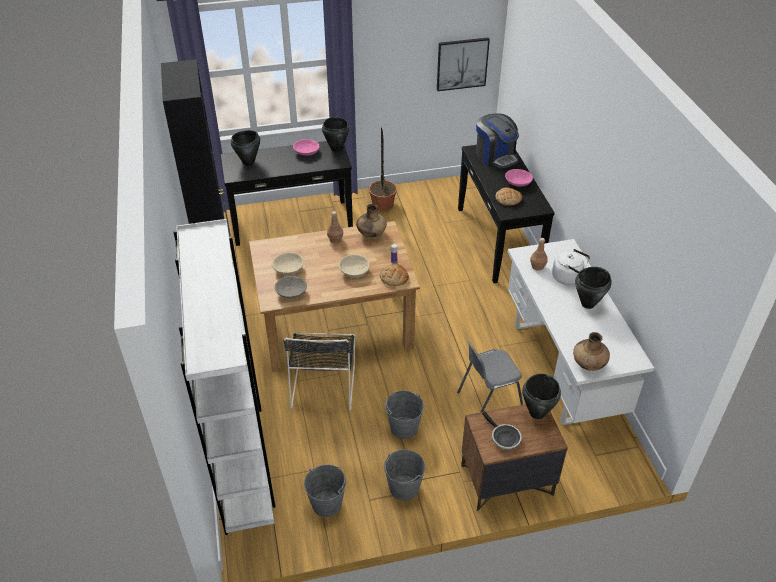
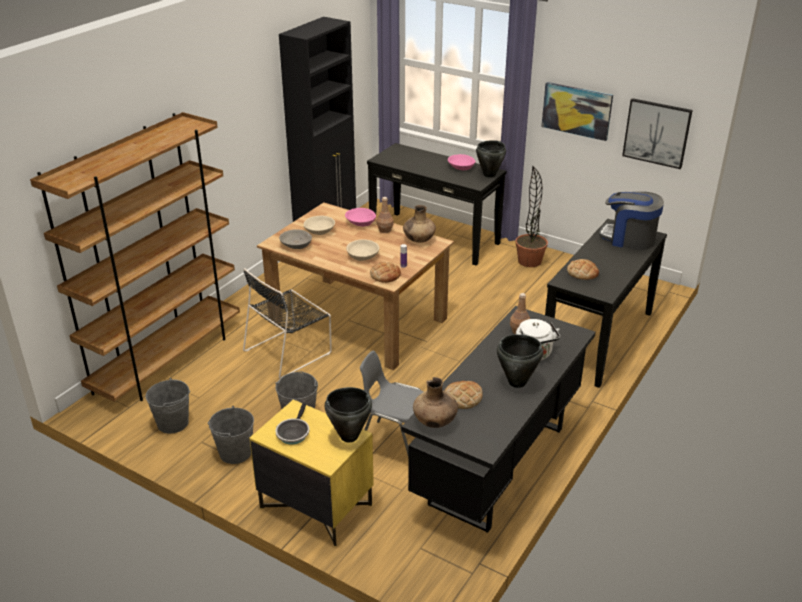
camera: 45 degrees right, 10 degrees down
white bookcase [173,219,275,535] -> brown bookcase [30,112,240,402]
black cooking pot [231,130,260,166] -> none
brown nightstand [461,404,568,511] -> yellow nightstand [249,399,374,546]
coffee machine [476,113,519,169] -> coffee machine turned 105 degrees clockwise [599,192,664,250]
pink bowl [505,169,533,187] -> pink bowl moved to [345,208,376,227]
white desk [508,239,654,425] -> black desk [401,306,596,533]
none -> bread [445,381,483,409]
none -> picture [541,82,613,141]

